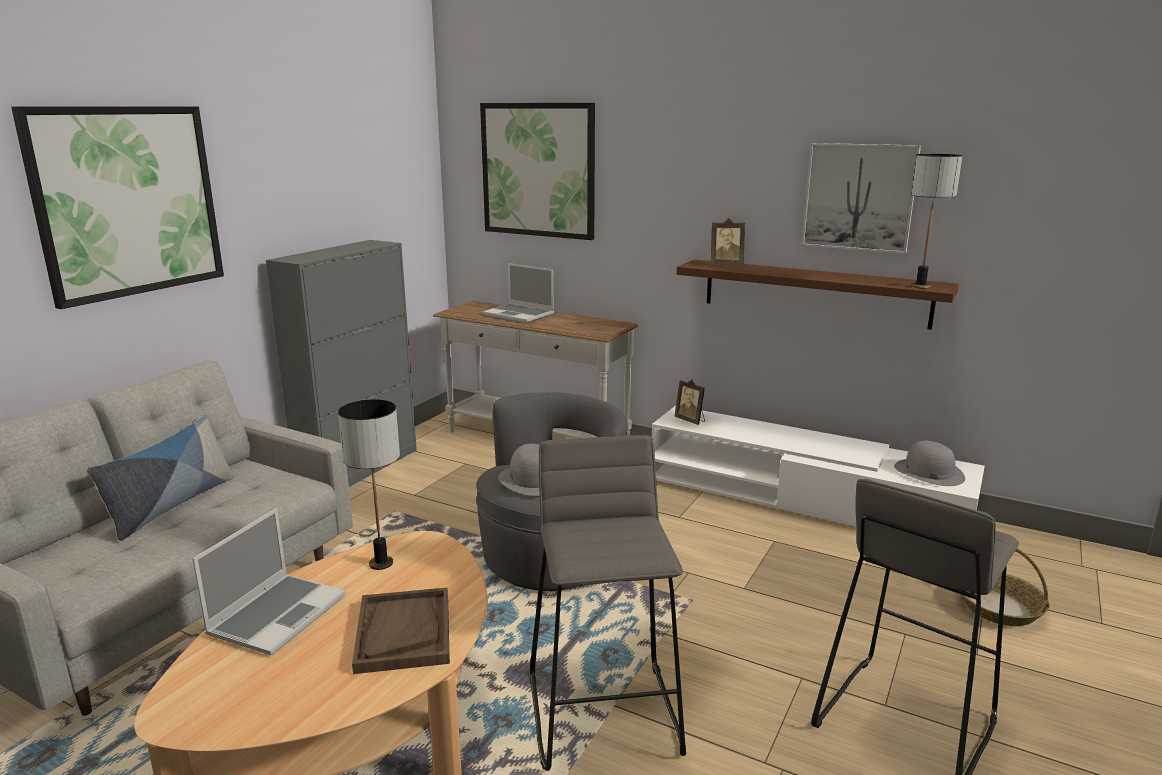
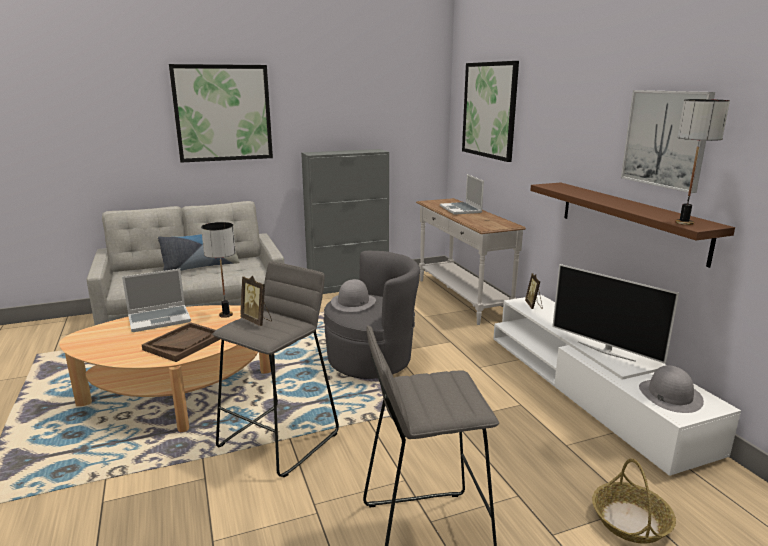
camera: 40 degrees right, 0 degrees up
picture frame [711,218,745,264] -> picture frame moved to [240,276,272,326]
none -> television [552,264,679,364]

